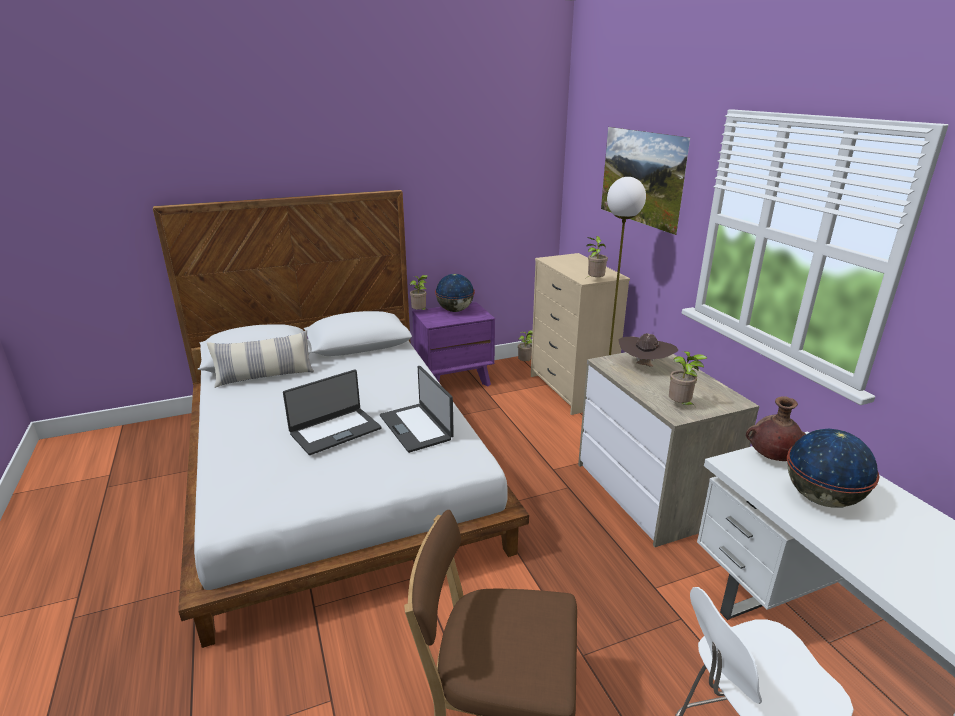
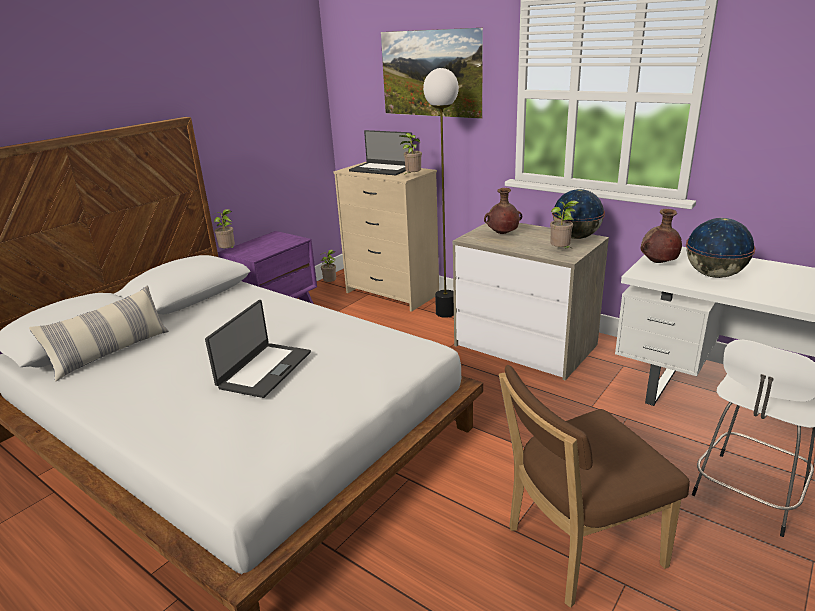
camera: 30 degrees left, 0 degrees up
laptop [380,366,454,453] -> laptop moved to [349,130,413,175]
globe [435,274,475,312] -> globe moved to [552,189,605,239]
brown hat [619,333,678,367] -> brown vase [484,188,522,234]

